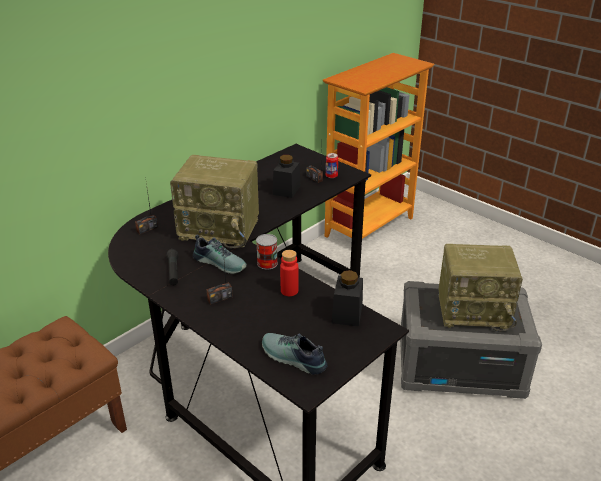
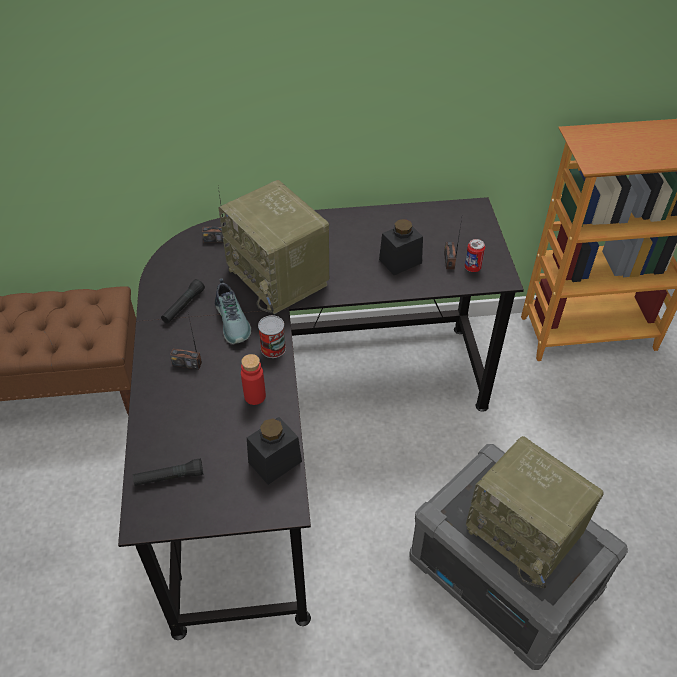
camera: 40 degrees right, 15 degrees up
shoe [262,333,328,375] -> black flashlight [133,458,203,486]

